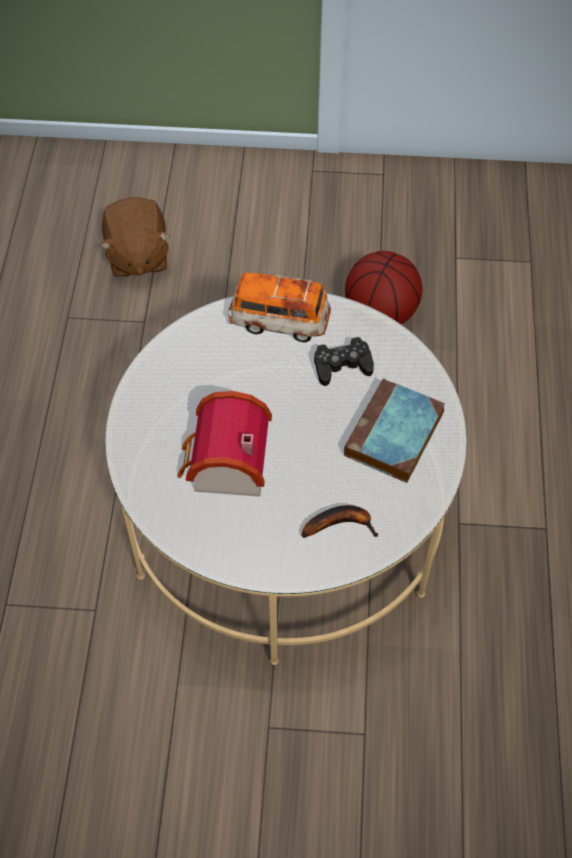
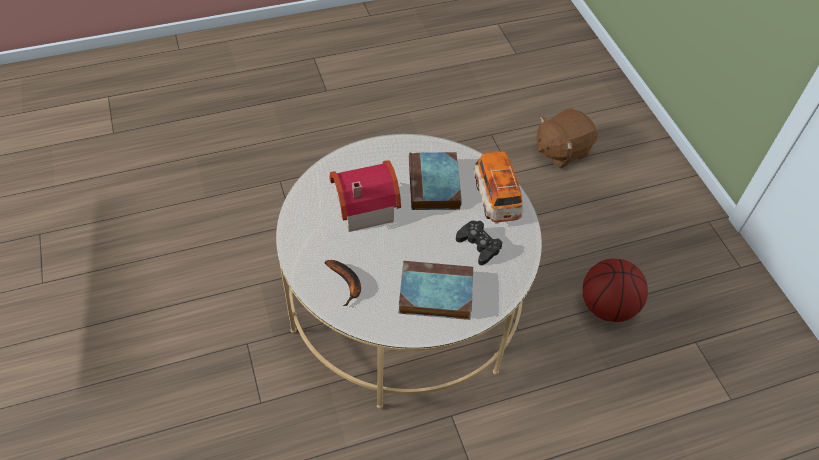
camera: 65 degrees right, 5 degrees down
none -> book [409,152,462,210]

